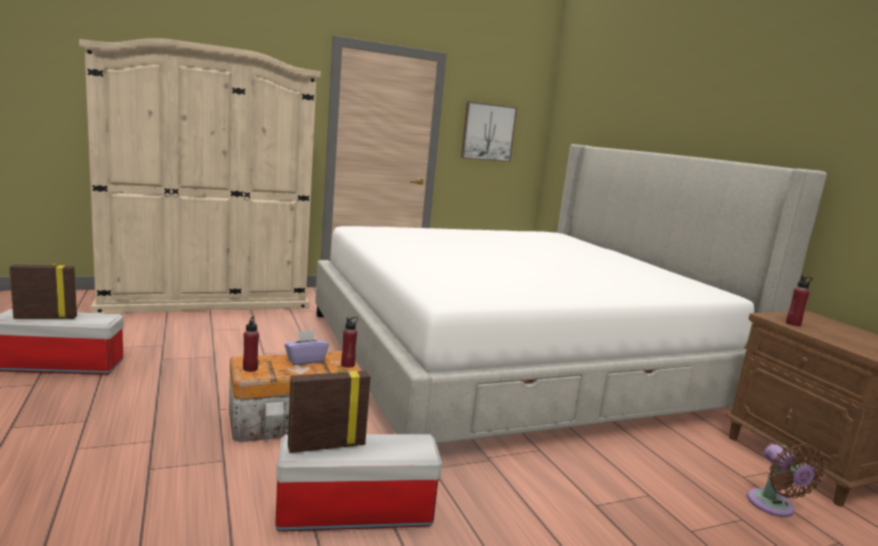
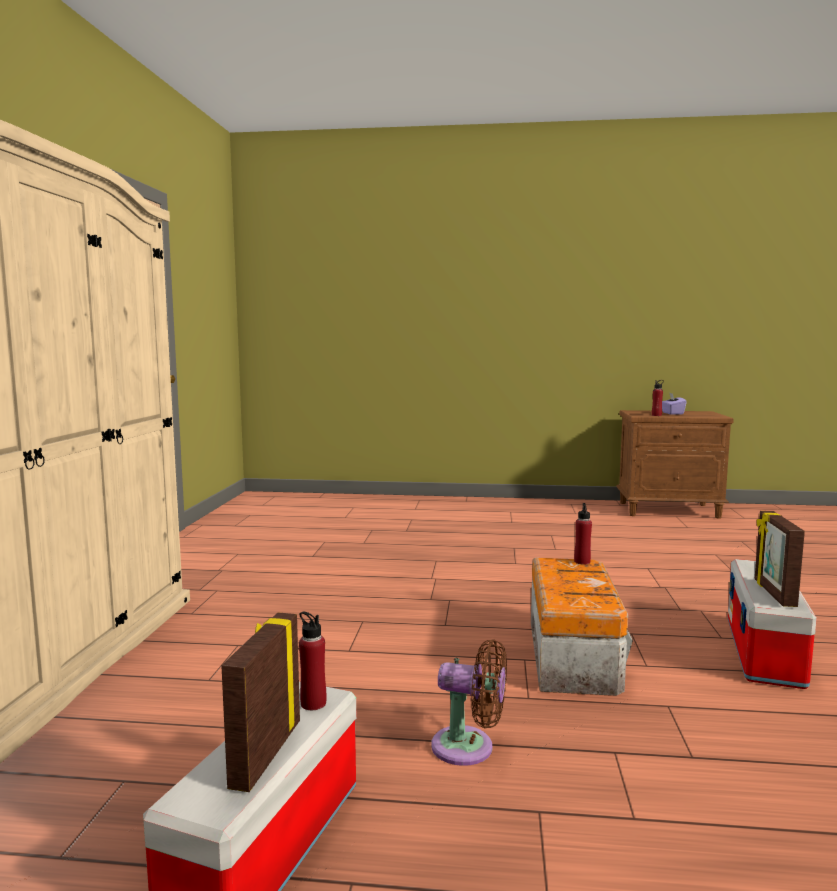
camera: 60 degrees left, 5 degrees down
red bottle [243,316,259,372] -> red bottle moved to [299,611,327,710]
purple tissue box [285,330,329,365] -> purple tissue box moved to [662,393,687,415]
bed [315,144,827,444] -> none
picture [461,101,517,162] -> none
brown fan [747,443,826,517] -> brown fan moved to [431,640,507,766]

